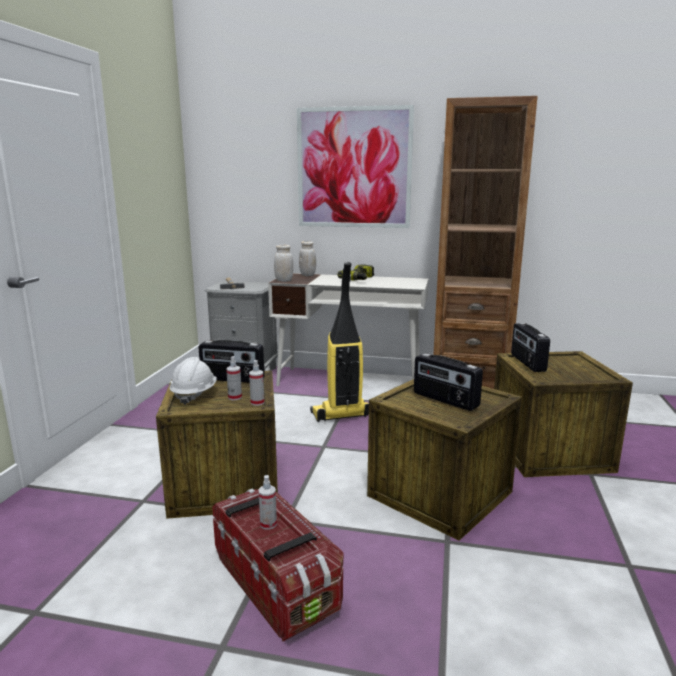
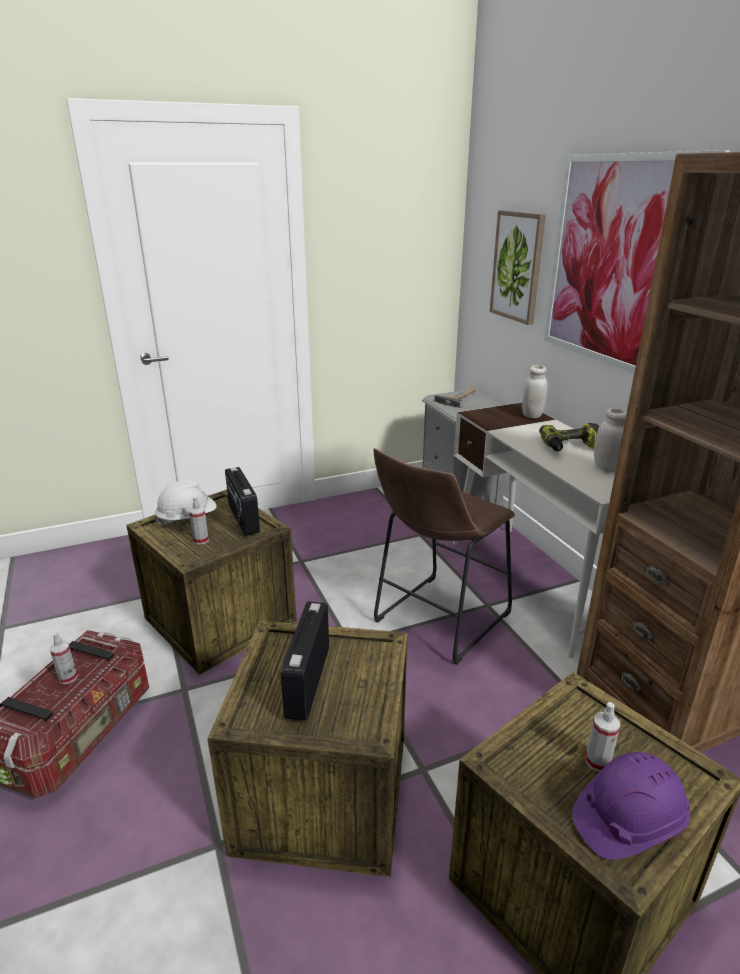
camera: 55 degrees right, 10 degrees up
spray bottle [249,360,264,406] -> spray bottle moved to [585,702,620,772]
white jar [274,245,293,282] -> white jar moved to [594,408,627,473]
vacuum cleaner [310,262,369,422] -> brown stool [373,448,515,665]
radio [511,323,550,372] -> none
none -> picture [490,210,546,325]
none -> purple hard hat [572,752,690,860]

